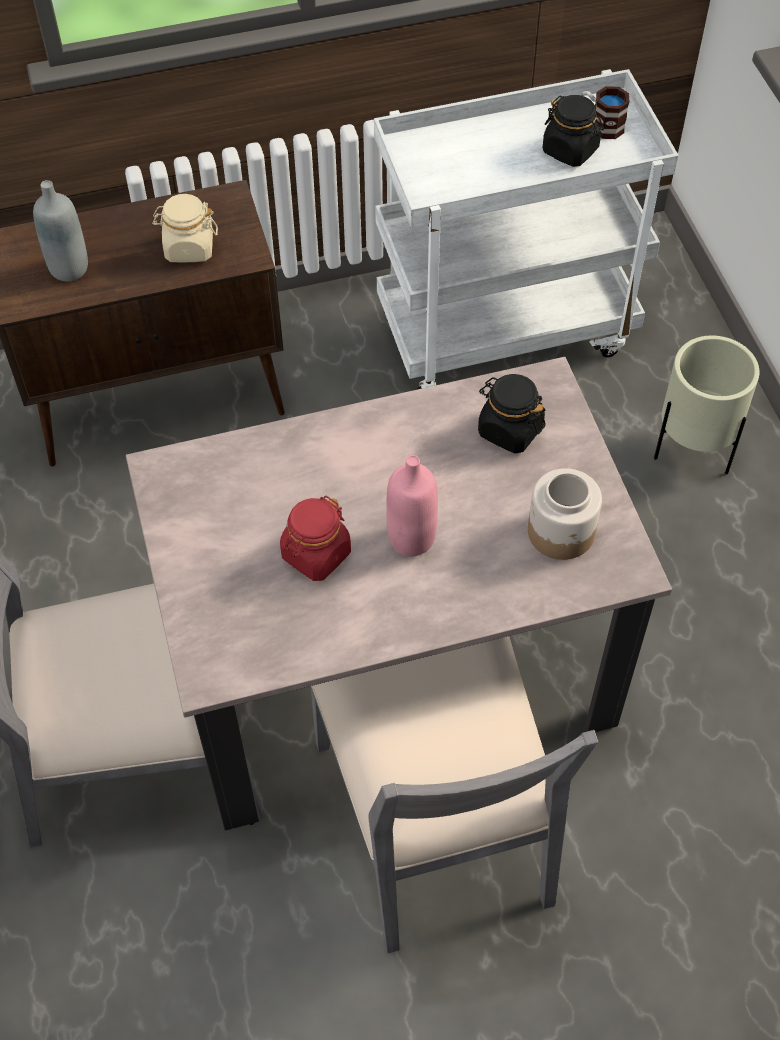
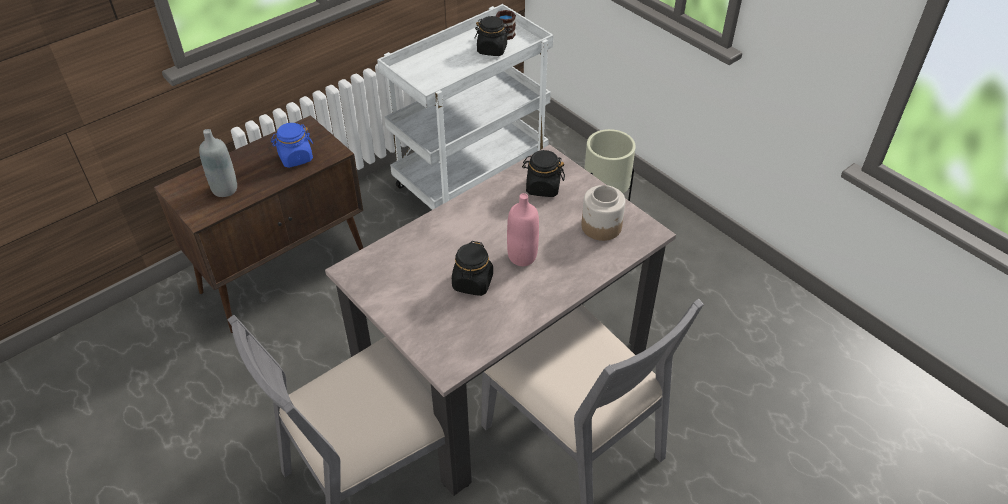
camera: 25 degrees left, 10 degrees down
beige jar [152,194,218,263] -> blue jar [271,123,313,168]
red jar [280,496,351,581] -> black jar [452,241,493,296]

